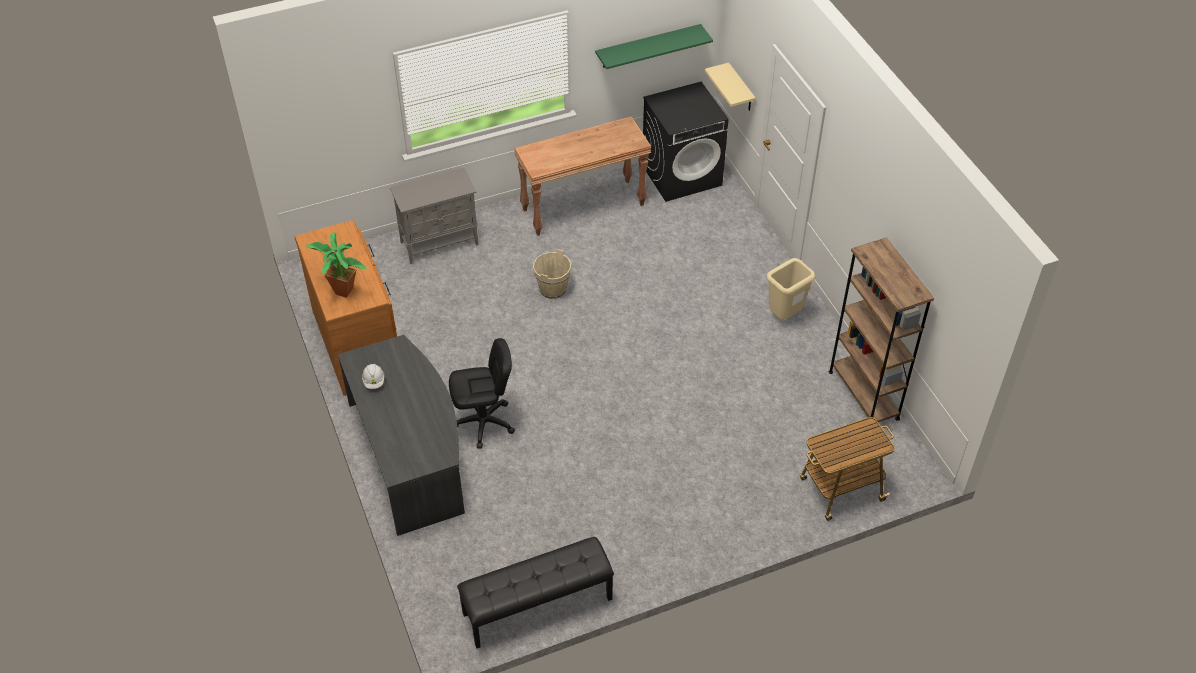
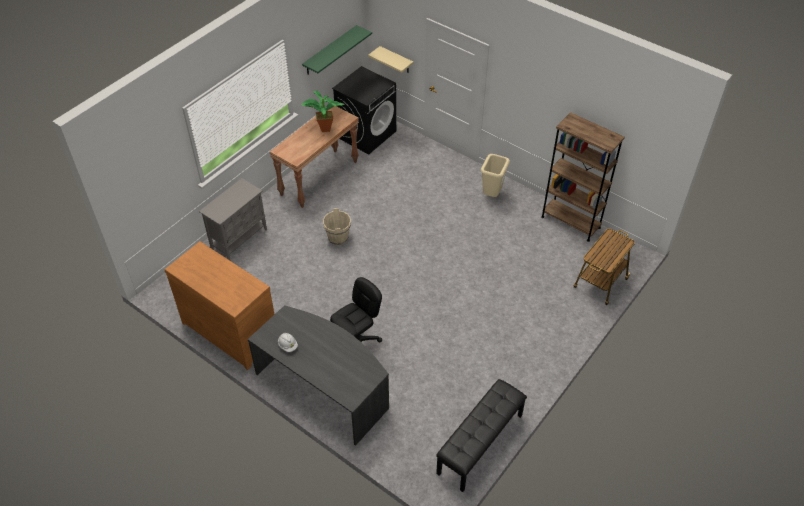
camera: 30 degrees left, 0 degrees up
potted plant [306,232,367,298] -> potted plant moved to [301,91,345,132]

